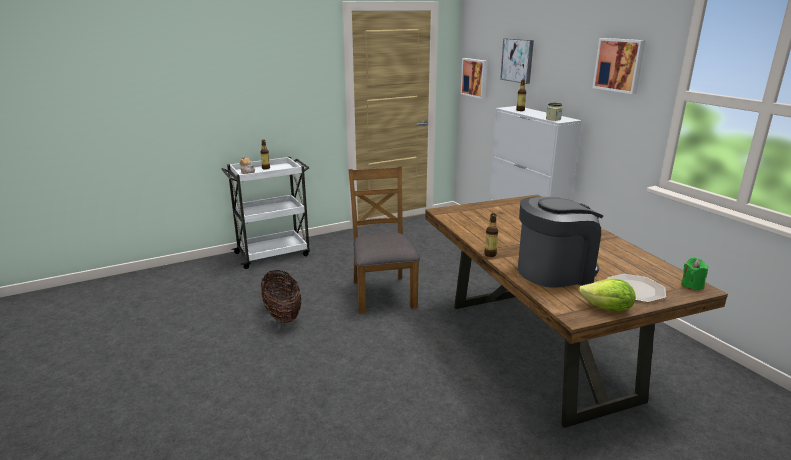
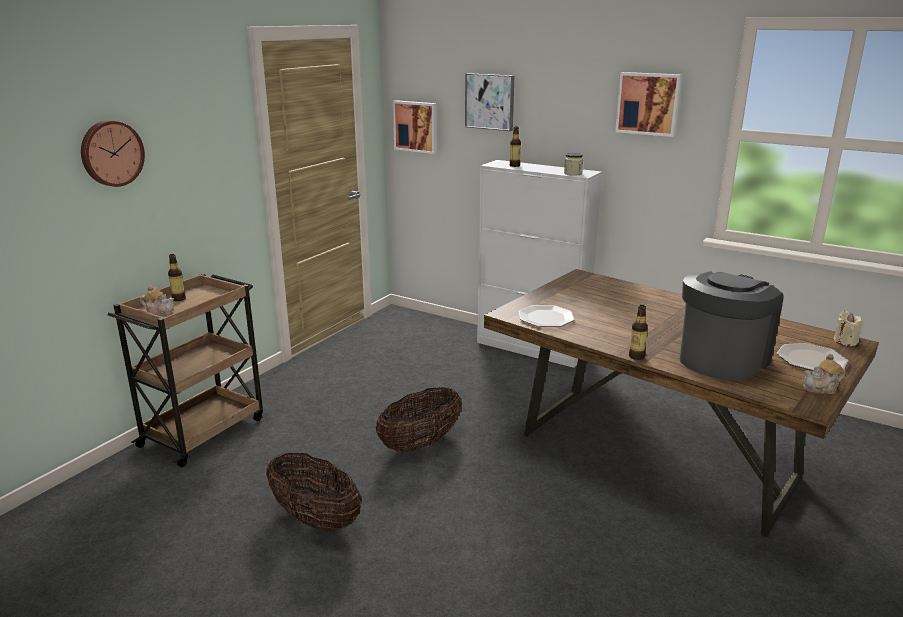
camera: 30 degrees left, 0 degrees up
white cart [221,157,310,269] -> brown cart [108,273,263,467]
brown chair [349,166,420,314] -> basket [376,387,462,452]
lettuce [578,278,636,311] -> teapot [803,354,846,394]
green candle [681,258,708,290] -> beige candle [834,311,863,346]
none -> wall clock [81,120,145,187]
none -> plate [518,305,575,327]

